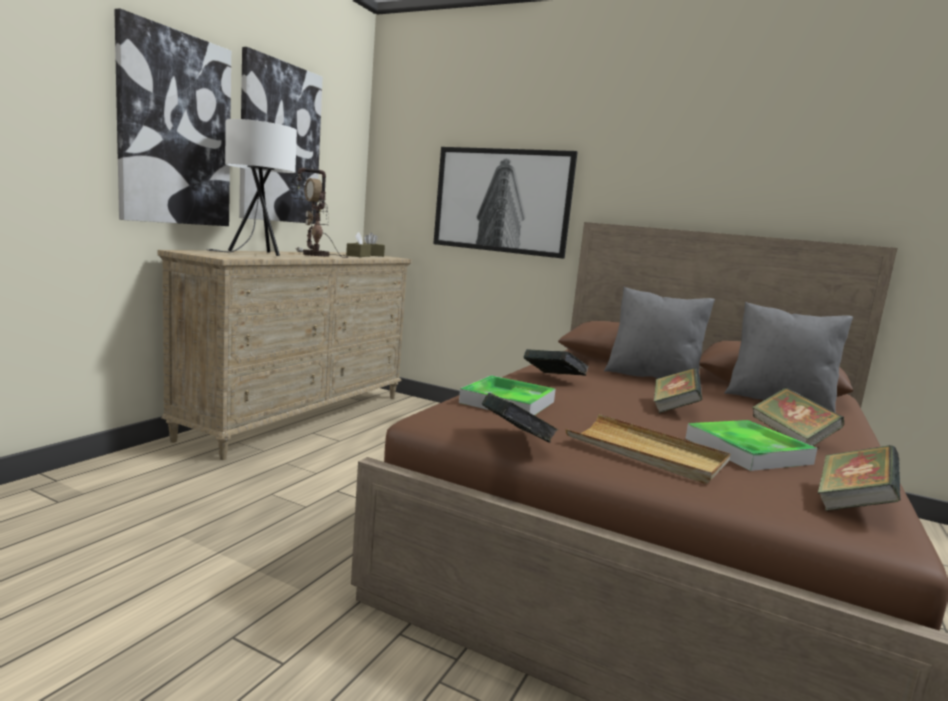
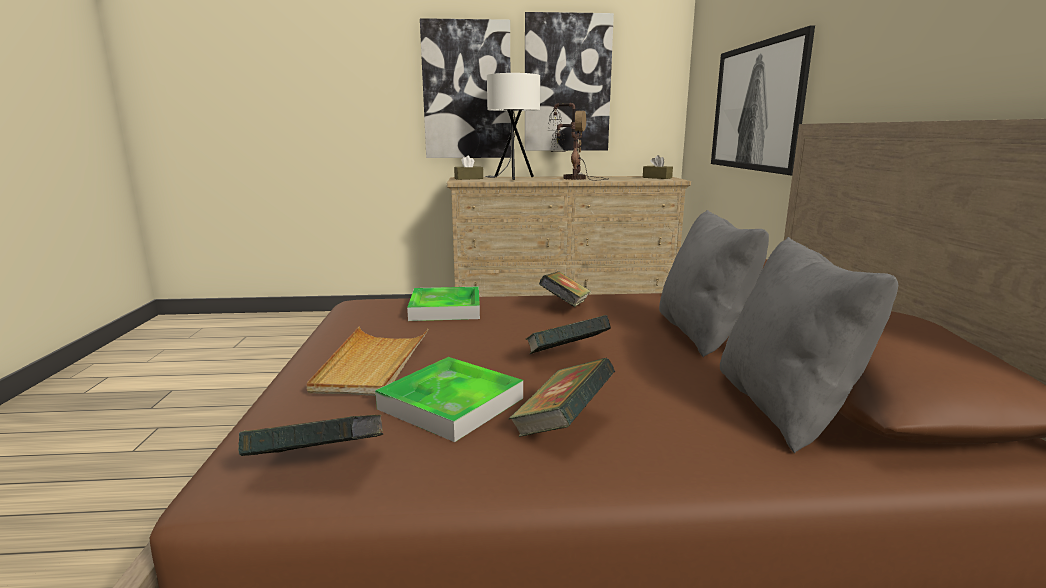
camera: 60 degrees right, 5 degrees up
brown tissue box [346,232,371,257] -> brown tissue box moved to [454,156,483,180]
book [482,393,558,443] -> none

